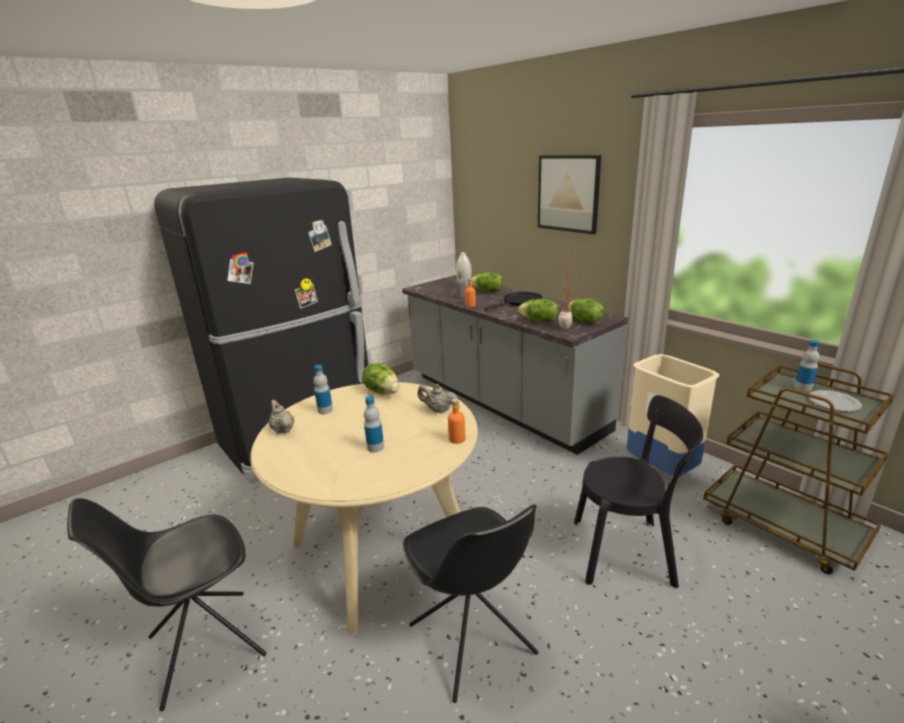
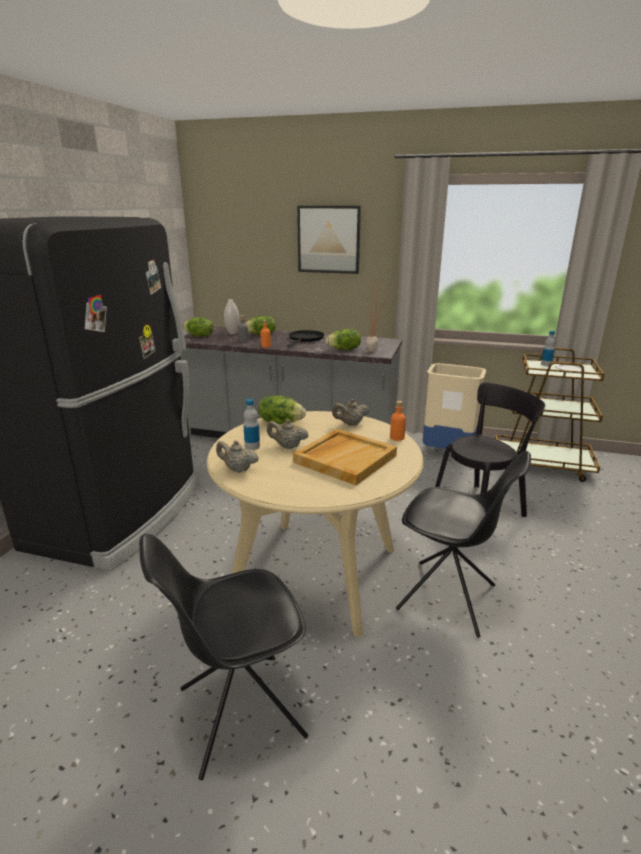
camera: 35 degrees left, 0 degrees up
black chair [67,498,267,711] -> black chair turned 45 degrees clockwise [139,534,308,780]
bottle [364,396,384,452] -> beige tray [293,429,397,485]
lettuce [568,298,604,323] -> lettuce moved to [183,318,213,337]
none -> beige teapot [267,419,308,449]

